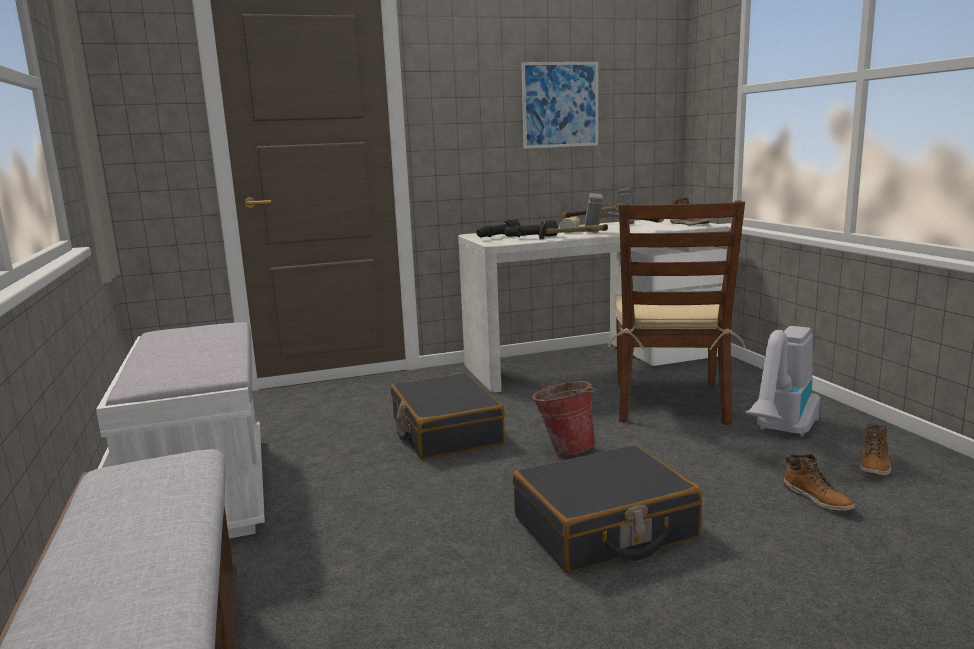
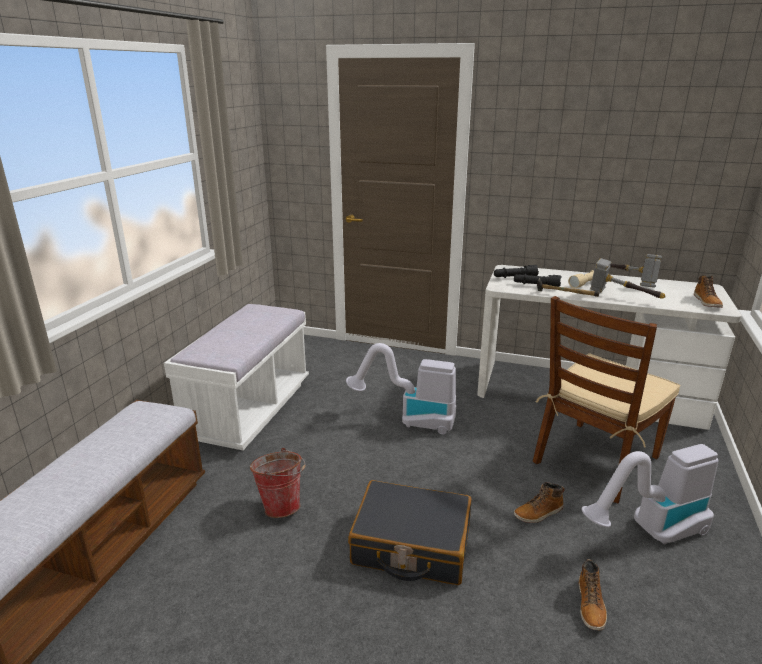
camera: 35 degrees right, 10 degrees up
black suitcase [391,373,505,459] -> vacuum cleaner [346,343,456,435]
picture [521,62,598,149] -> none
bucket [532,381,596,455] -> bucket moved to [250,448,306,518]
boot [860,424,891,476] -> boot moved to [514,482,565,523]

